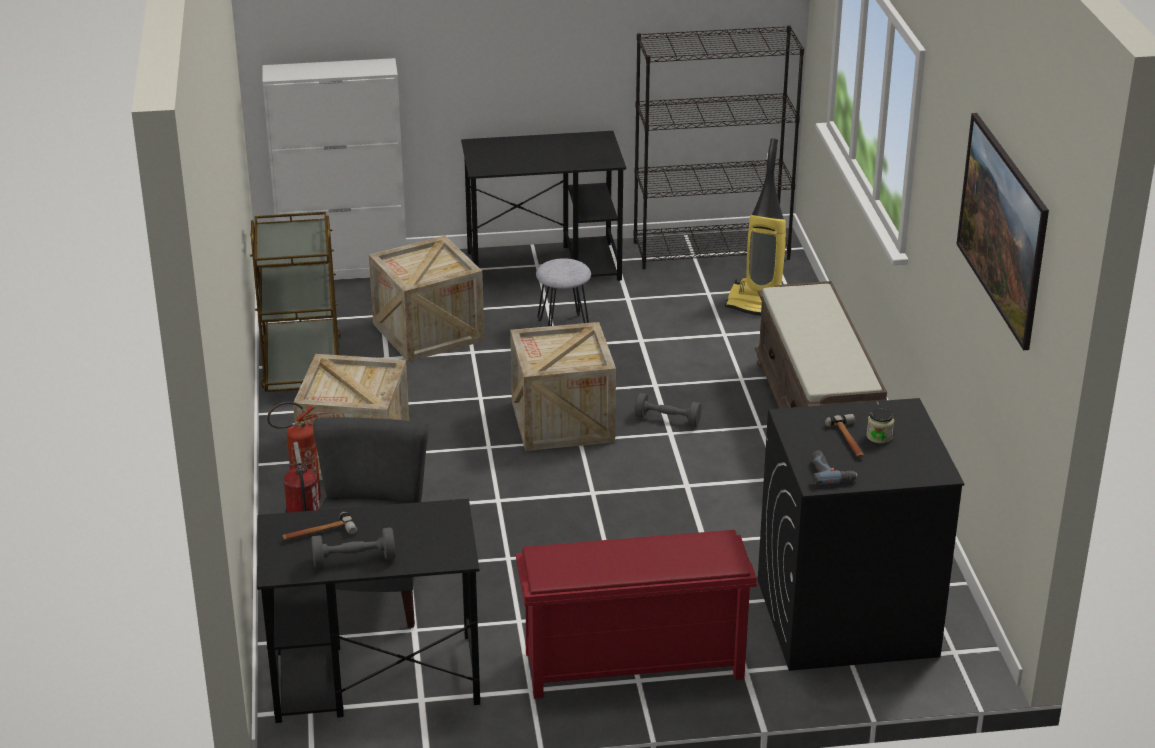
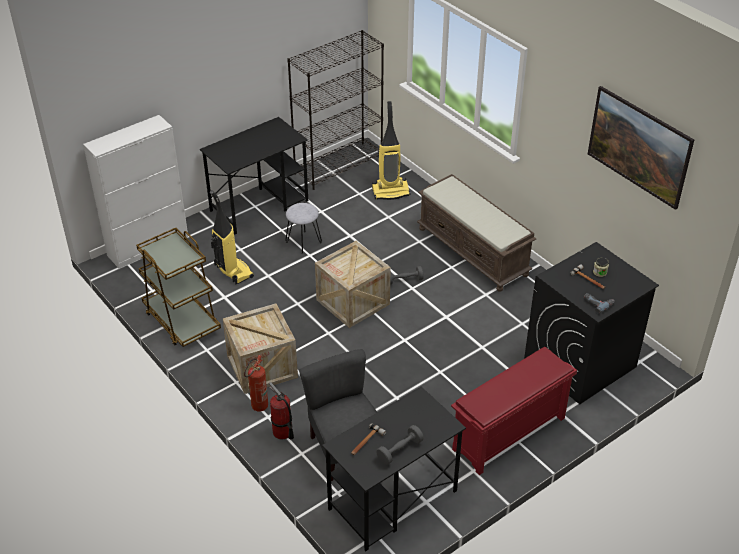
camera: 30 degrees left, 10 degrees up
crate [369,236,484,362] -> vacuum cleaner [210,190,254,284]

